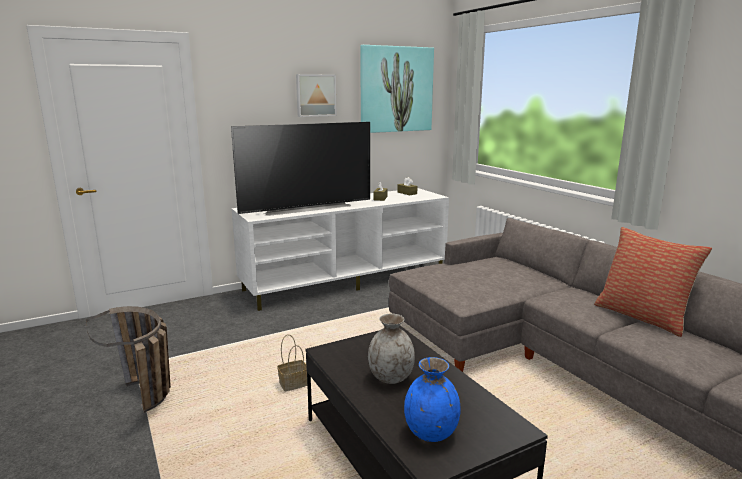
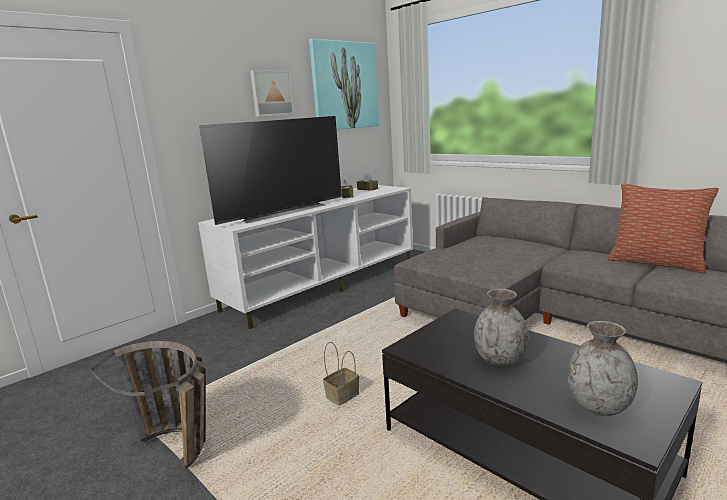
camera: 15 degrees left, 0 degrees up
blue vase [404,357,461,442] -> grey vase [567,321,638,416]

